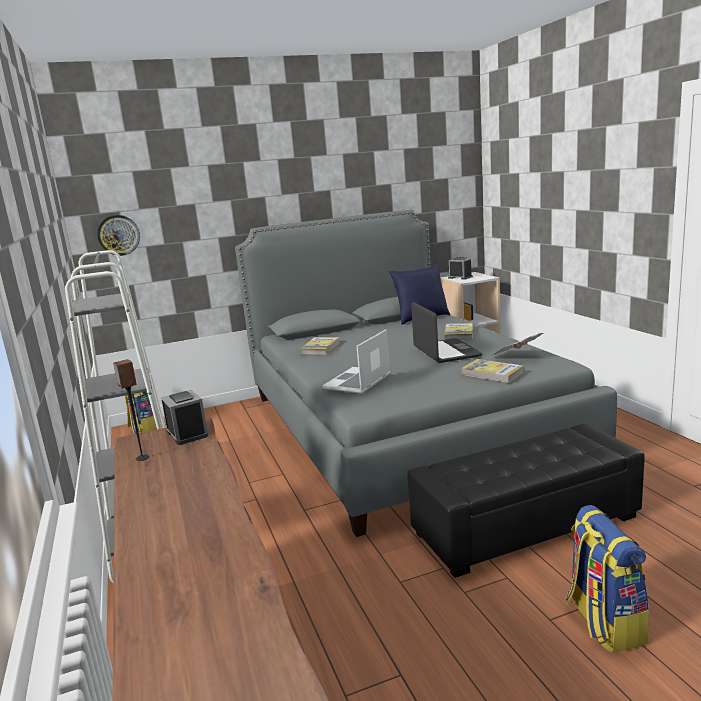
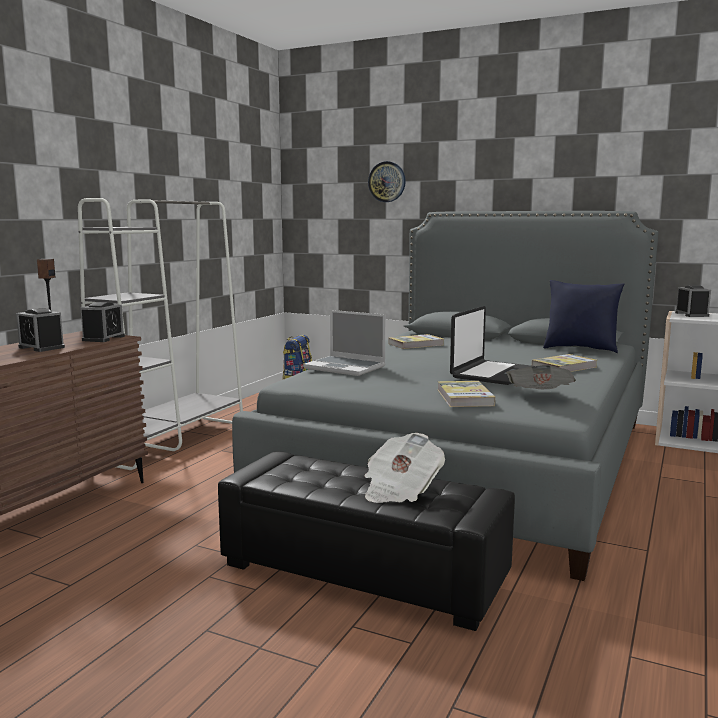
camera: 45 degrees right, 5 degrees down
wall clock [97,215,140,256] -> wall clock moved to [368,161,406,202]
laptop [322,329,390,394] -> laptop turned 135 degrees counterclockwise [303,310,386,376]
backpack [566,505,649,653] -> none
none -> alarm clock [16,308,65,352]
none -> newspaper [365,433,445,503]

